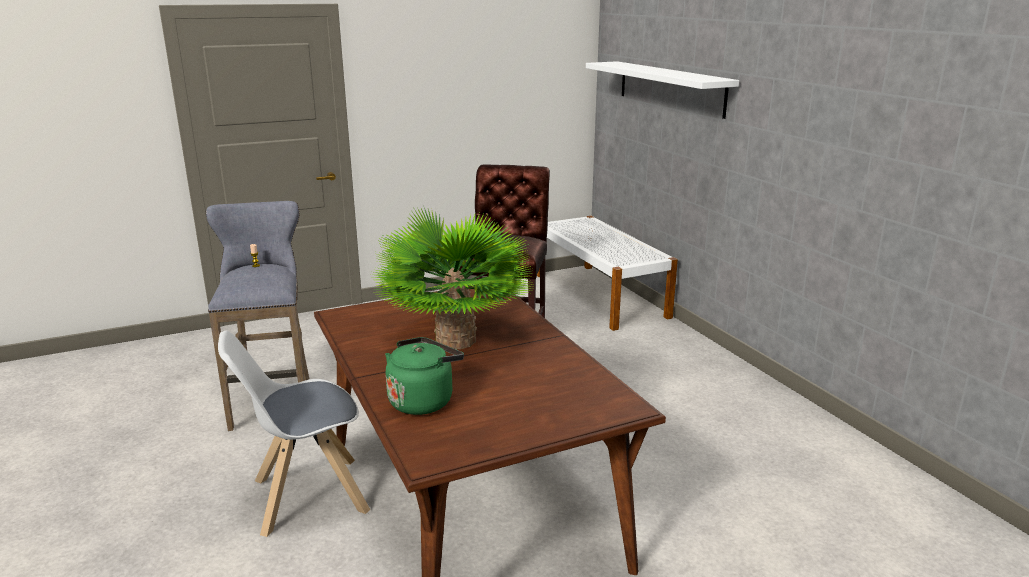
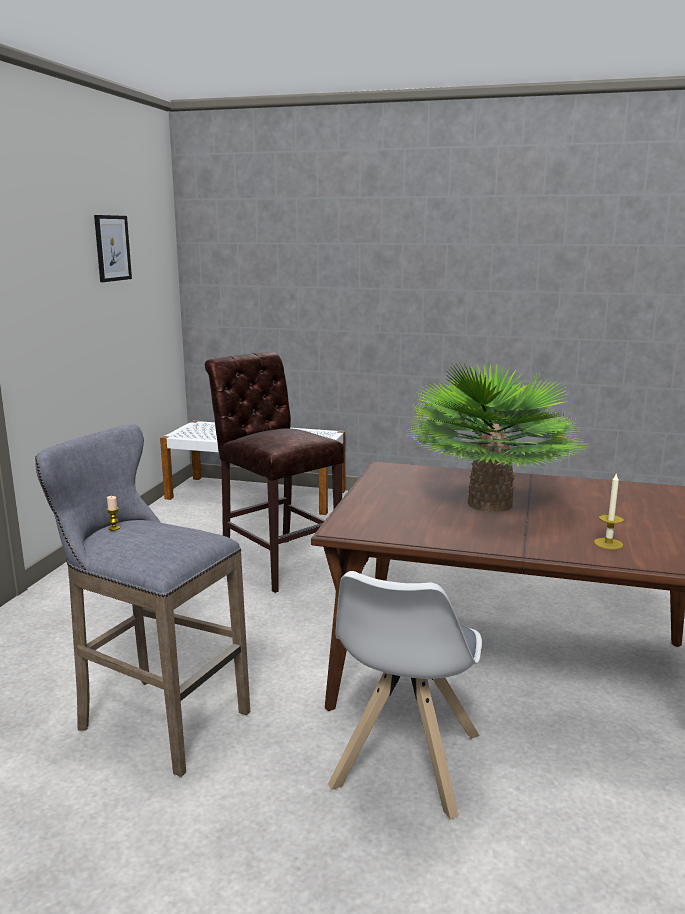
camera: 50 degrees left, 5 degrees down
green kettle [385,337,464,415] -> candle [594,472,624,549]
white shelf [586,61,739,119] -> none
none -> picture [94,215,132,282]

